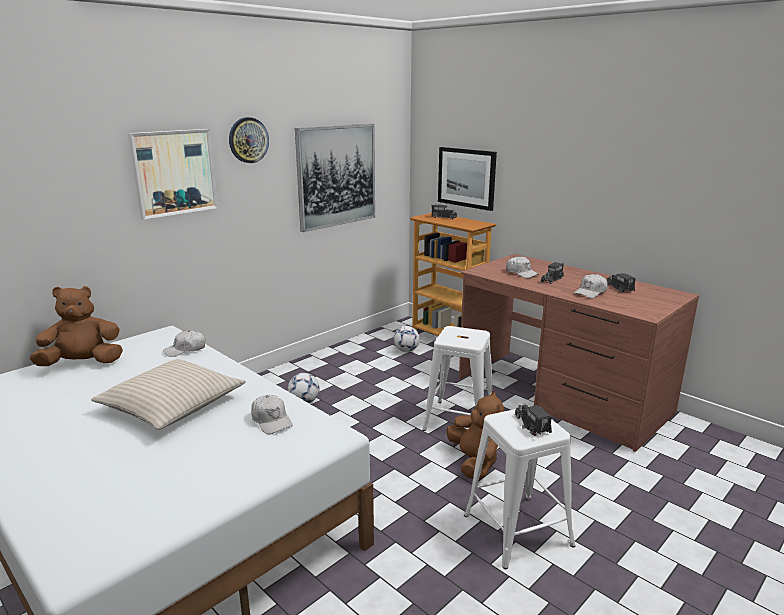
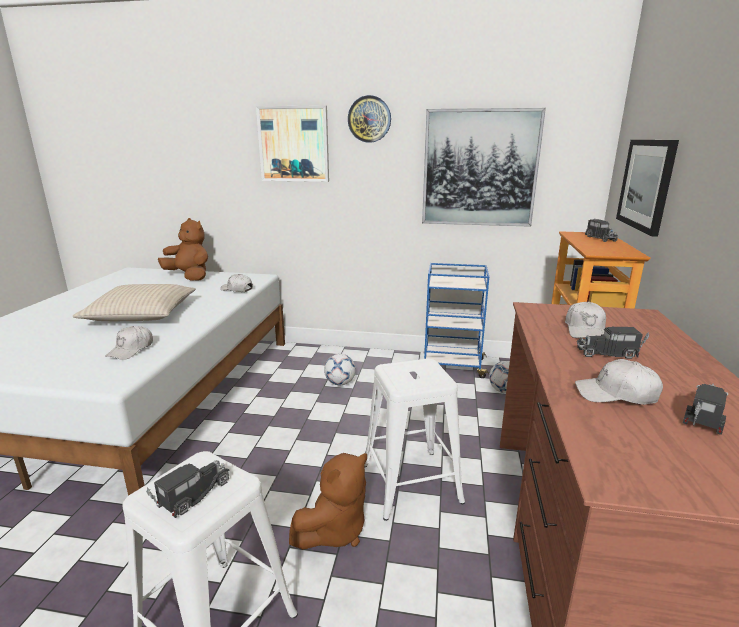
camera: 55 degrees right, 0 degrees up
none -> blue cart [424,263,489,378]

